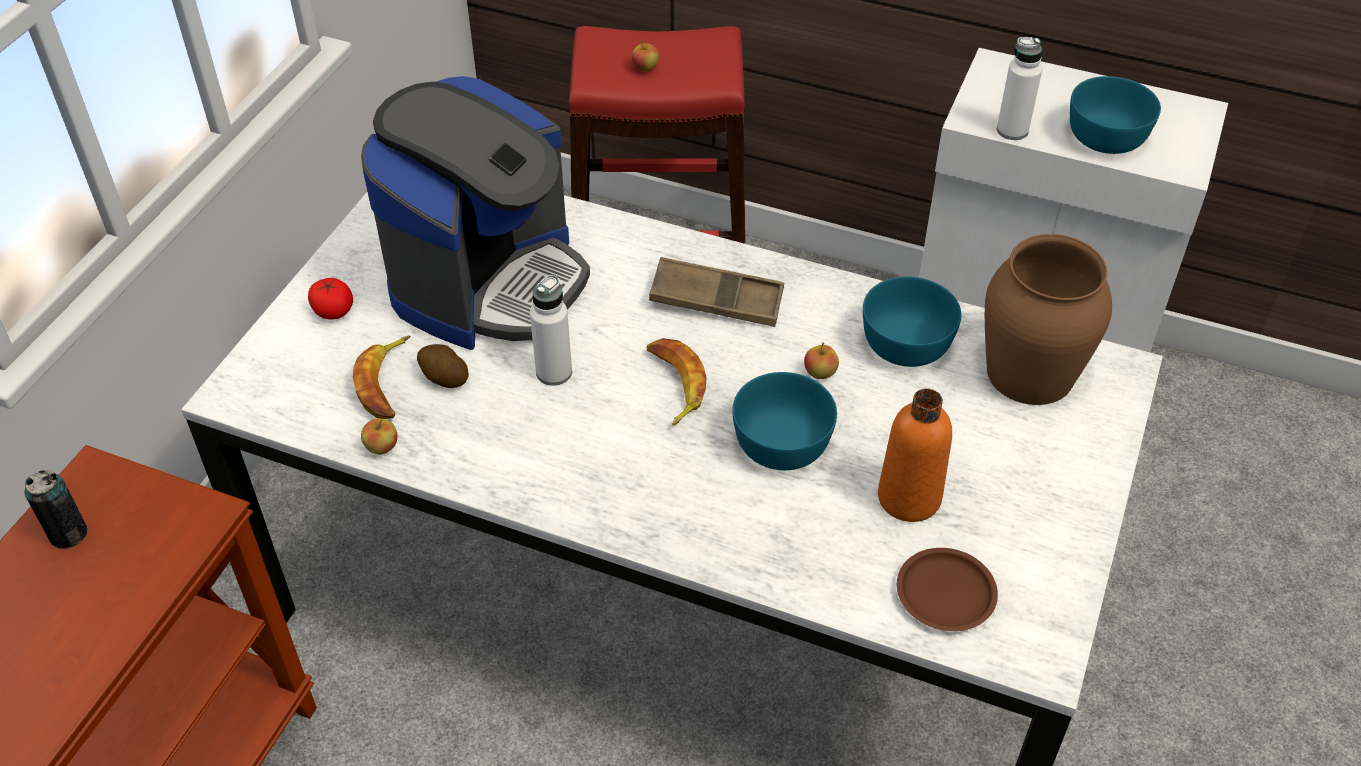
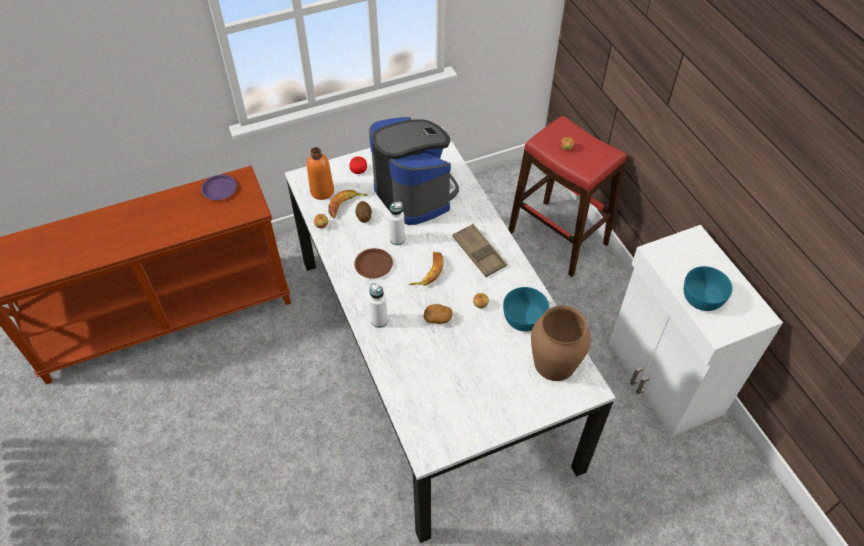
camera: 45 degrees right, 5 degrees up
can [25,470,87,549] -> purple plate [201,175,237,200]
coffee machine [361,76,590,350] -> coffee machine turned 105 degrees counterclockwise [369,117,459,225]
turquoise bowl [732,372,837,470] -> potato [423,304,452,324]
orange bottle [878,389,952,522] -> orange bottle moved to [307,147,334,200]
brown plate [897,548,998,631] -> brown plate moved to [354,248,393,278]
white bottle [997,37,1042,140] -> white bottle moved to [369,283,388,328]

